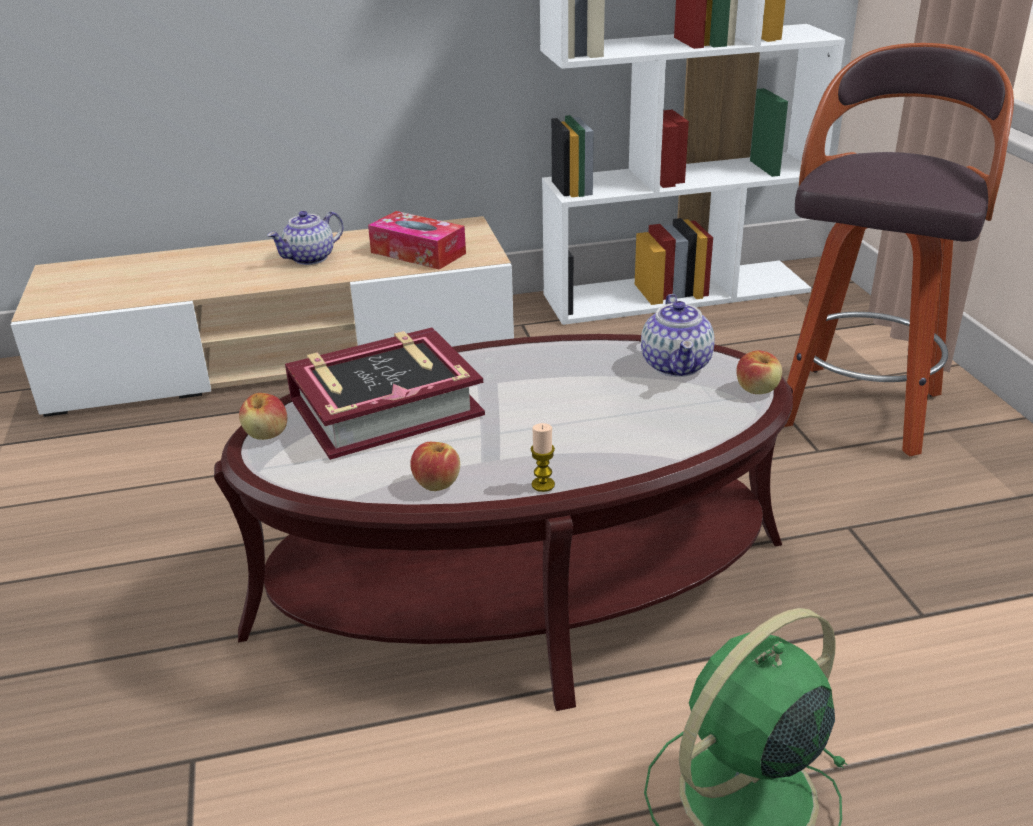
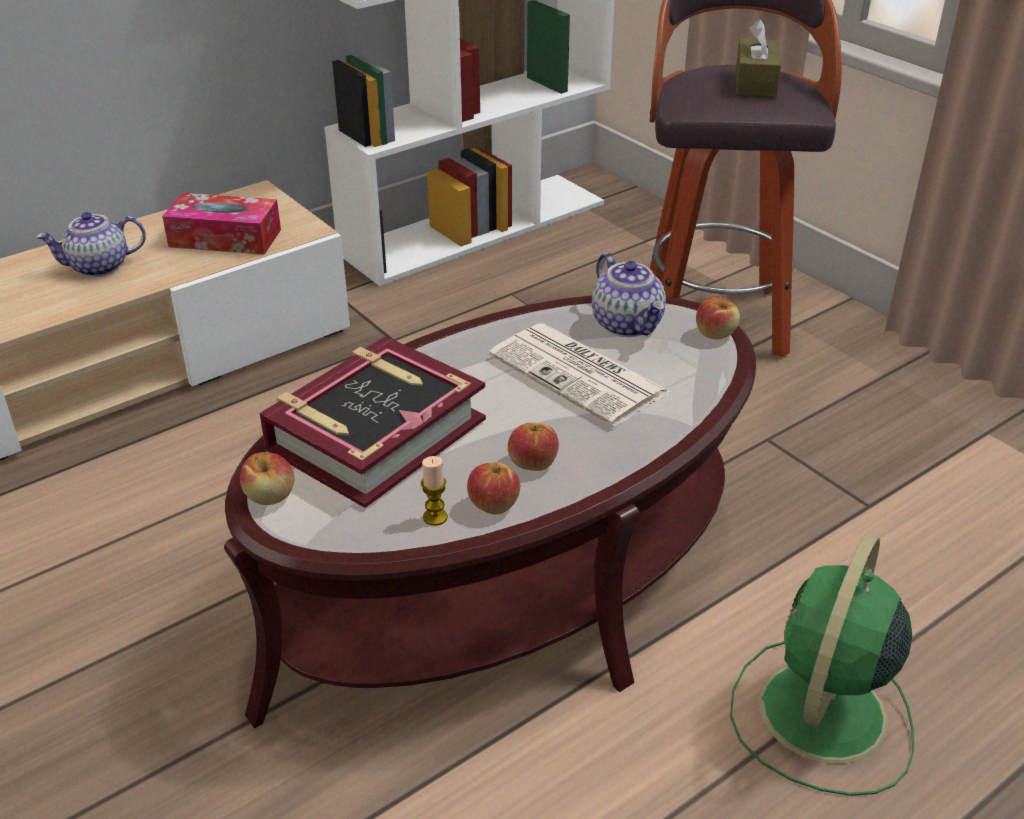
camera: 25 degrees left, 5 degrees up
teapot [267,211,343,265] -> teapot turned 45 degrees clockwise [36,212,146,277]
candle [531,423,555,492] -> candle moved to [421,456,448,526]
none -> newspaper [489,323,670,426]
none -> apple [508,422,559,471]
none -> brown tissue box [736,19,781,97]

